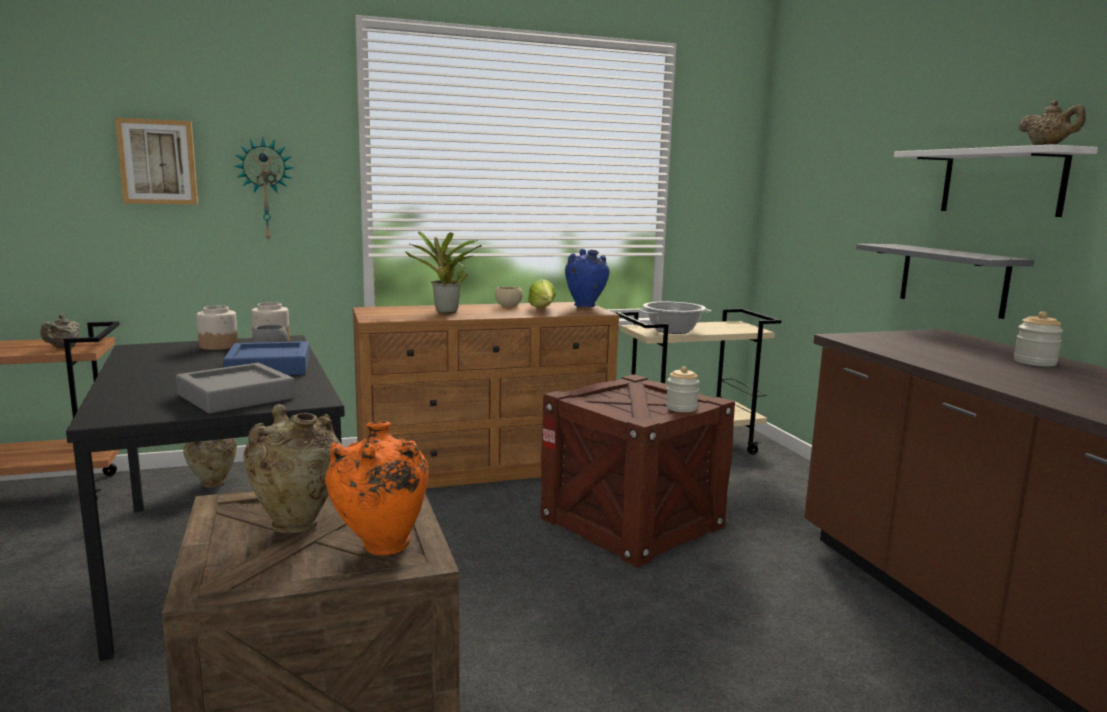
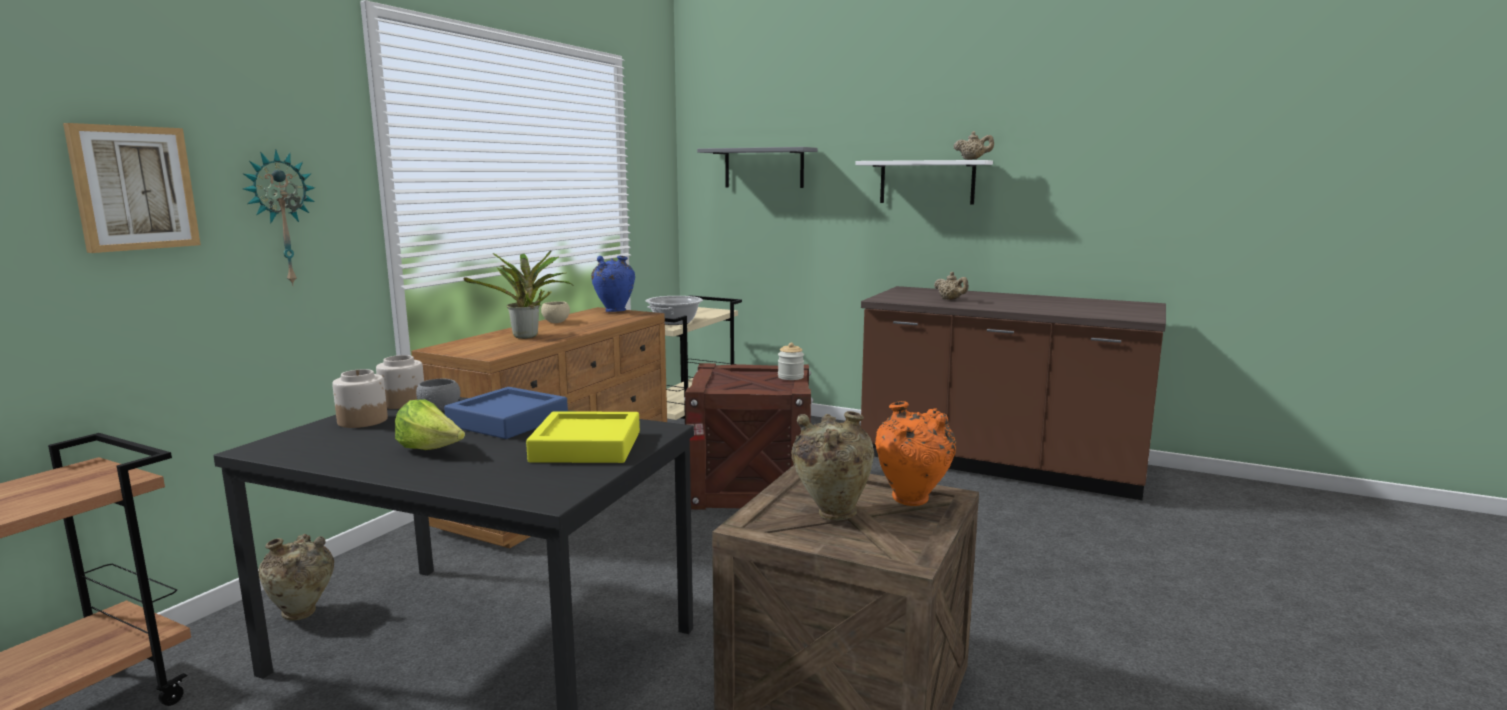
camera: 45 degrees left, 0 degrees up
beige teapot [41,314,81,348] -> beige teapot moved to [934,272,968,300]
grey tray [176,363,295,414] -> yellow tray [526,411,640,463]
lettuce [528,279,556,308] -> lettuce moved to [395,399,465,450]
grey shelf [856,244,1034,319] -> grey shelf moved to [697,147,818,188]
jar [1014,311,1063,366] -> none

